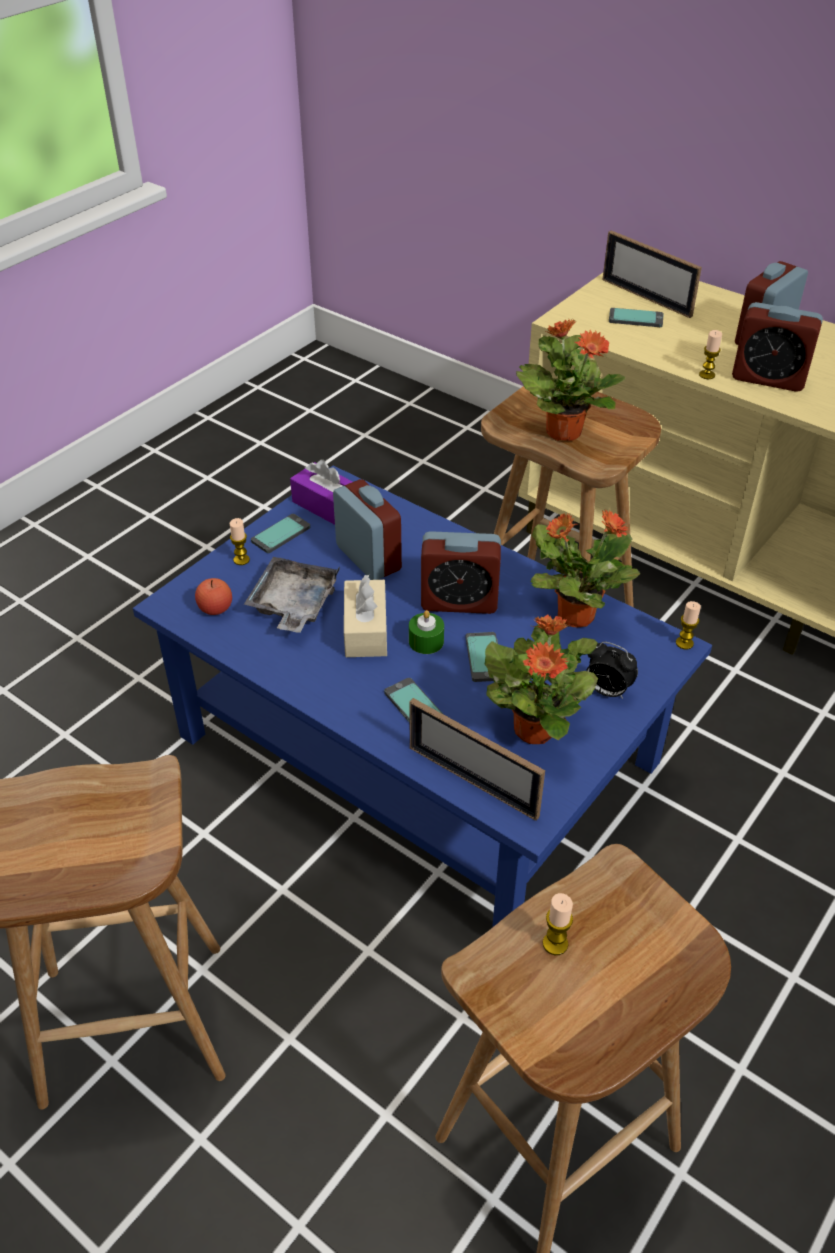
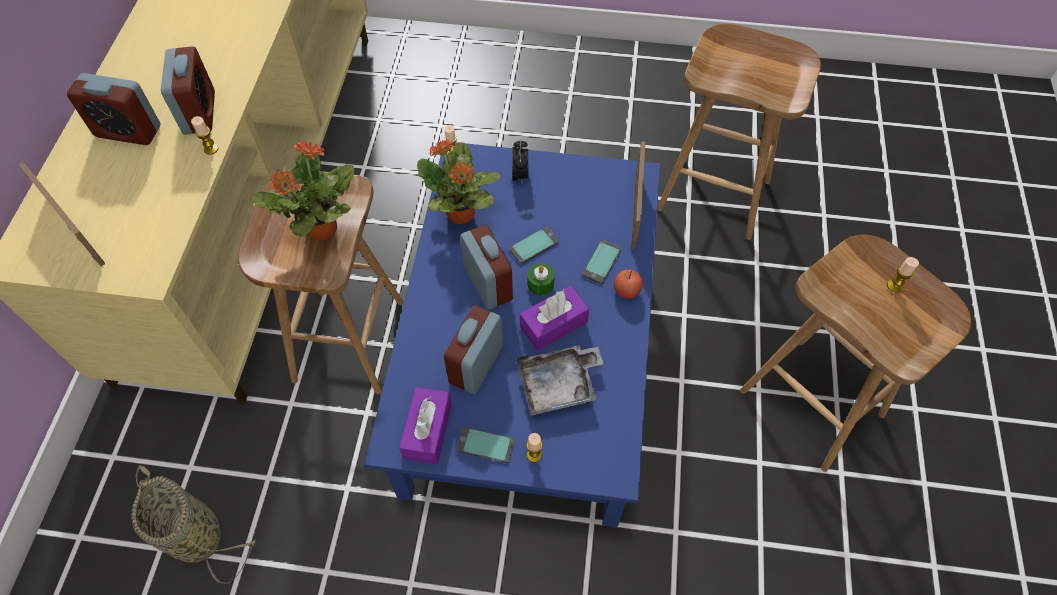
camera: 120 degrees left, 15 degrees up
apple [195,578,232,615] -> apple moved to [614,269,643,299]
beige tissue box [344,575,387,657] -> purple tissue box [520,286,589,351]
potted plant [485,615,598,744] -> none
candle [543,893,573,955] -> candle moved to [887,257,919,293]
picture frame [602,230,702,318] -> picture frame turned 60 degrees counterclockwise [18,162,105,266]
phone [609,308,664,327] -> none
none -> basket [131,465,255,584]

